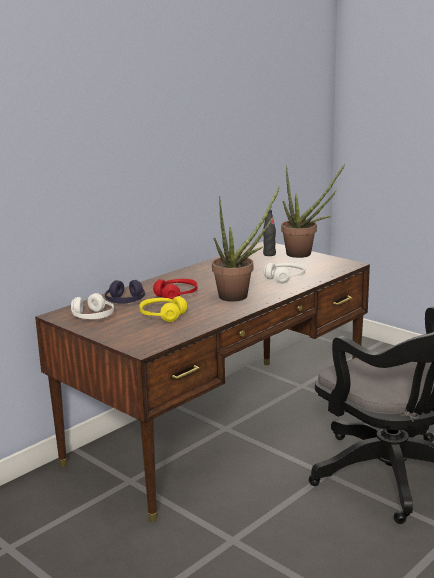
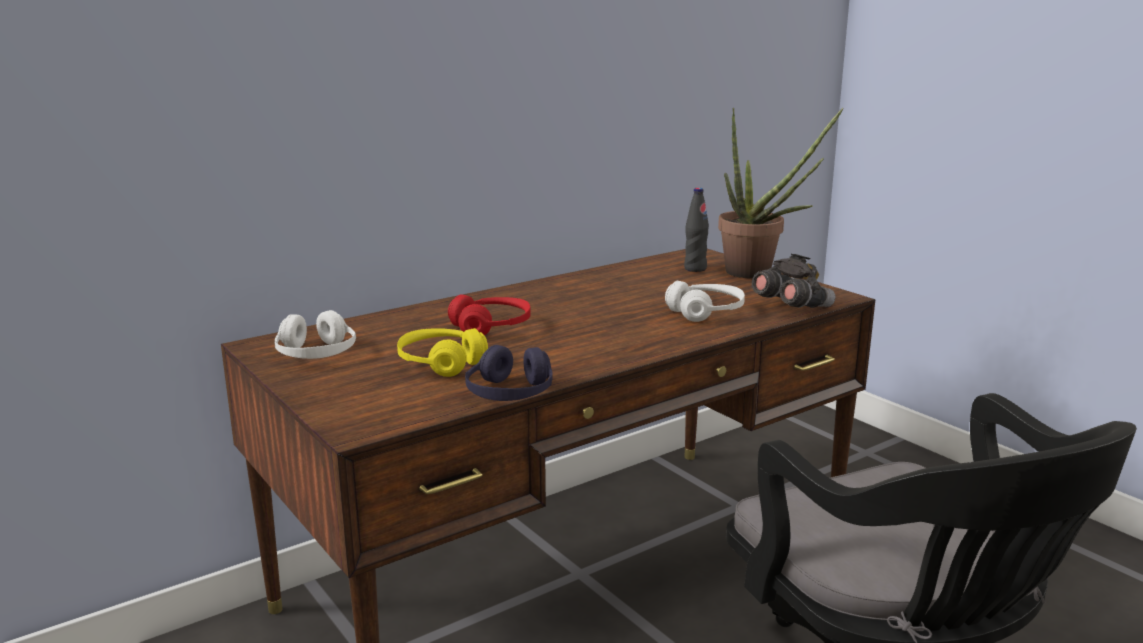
camera: 10 degrees right, 0 degrees up
purple headphones [105,280,145,304] -> purple headphones moved to [465,345,553,401]
potted plant [212,186,280,302] -> none
none -> grey binoculars [752,254,836,308]

